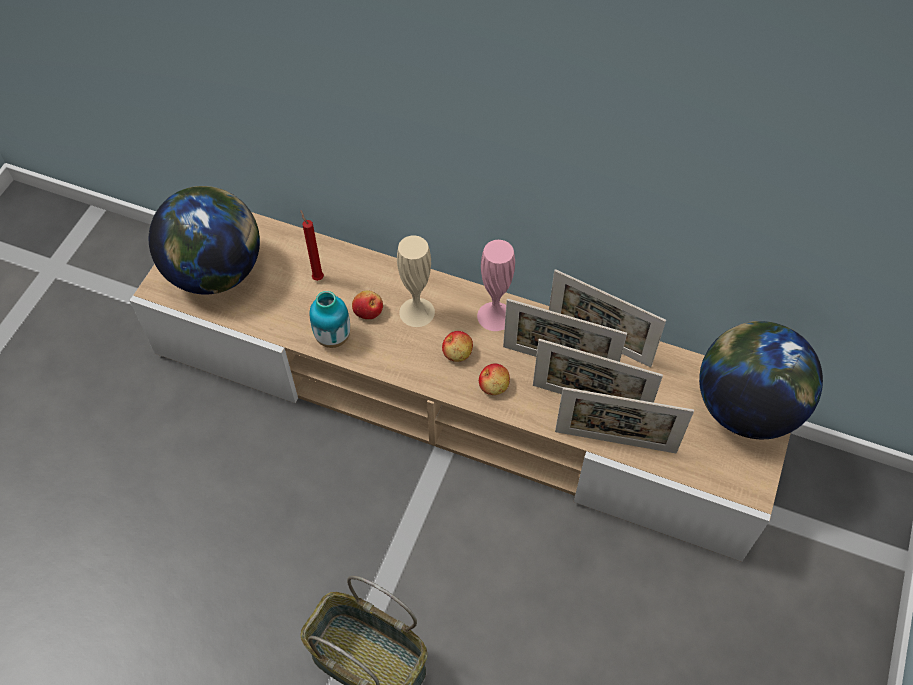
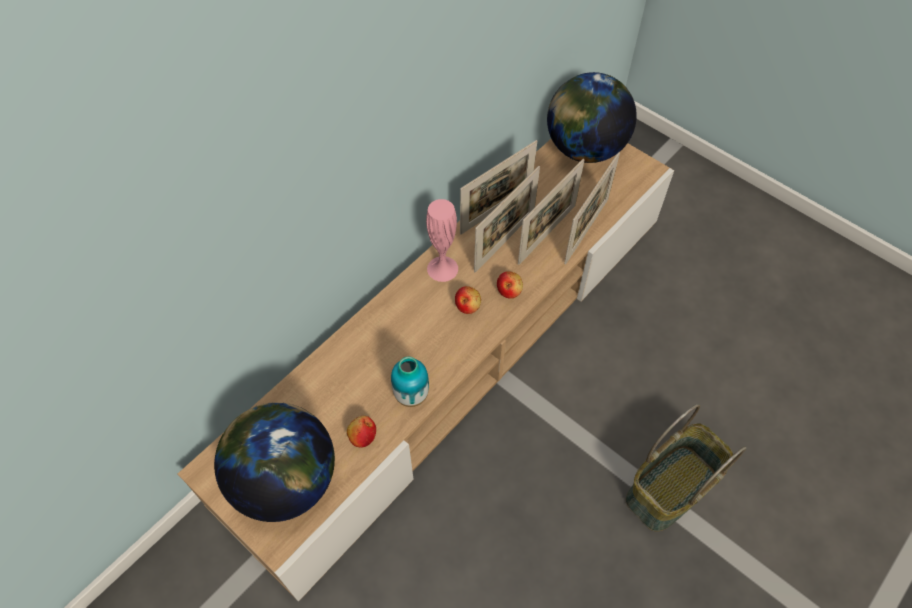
camera: 70 degrees left, 0 degrees up
red candle [300,210,324,281] -> none
apple [352,290,383,319] -> apple moved to [347,416,376,448]
beige vase [397,235,435,327] -> none

